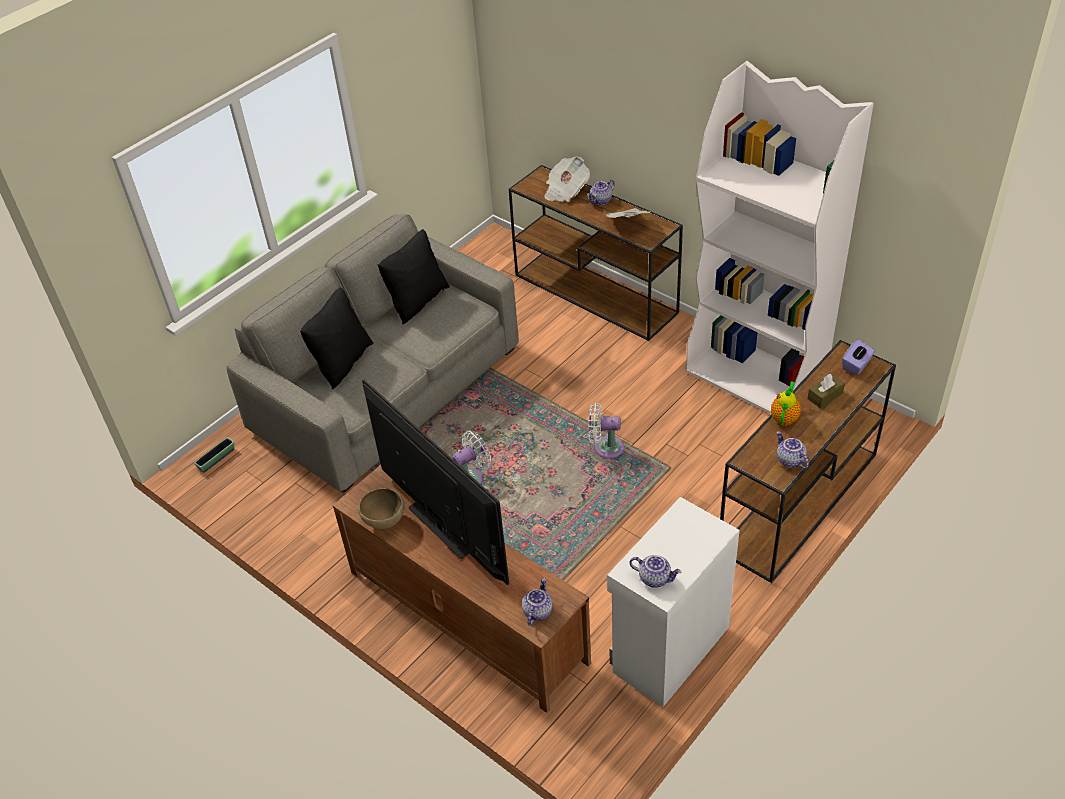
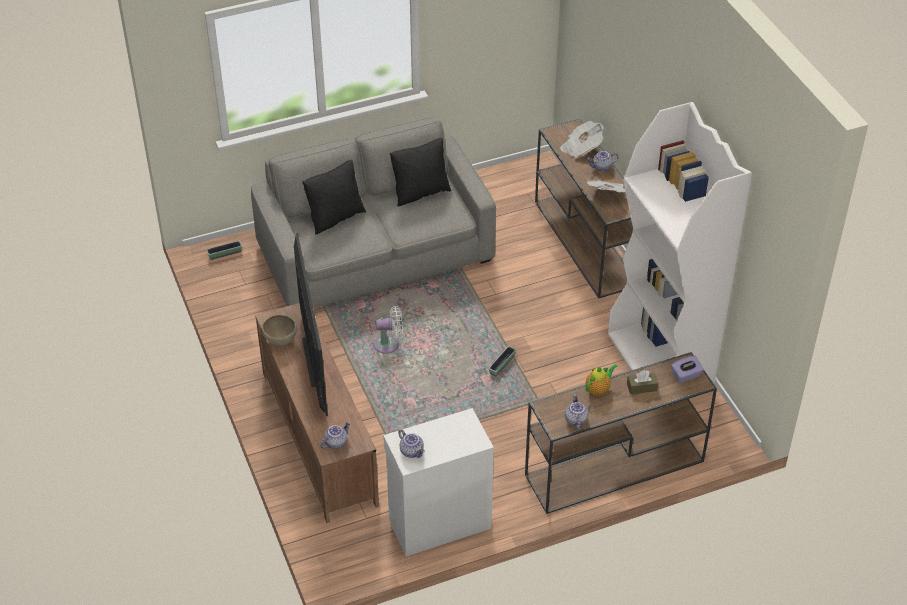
camera: 25 degrees right, 0 degrees up
white fan [588,402,624,458] -> planter [488,346,516,376]

